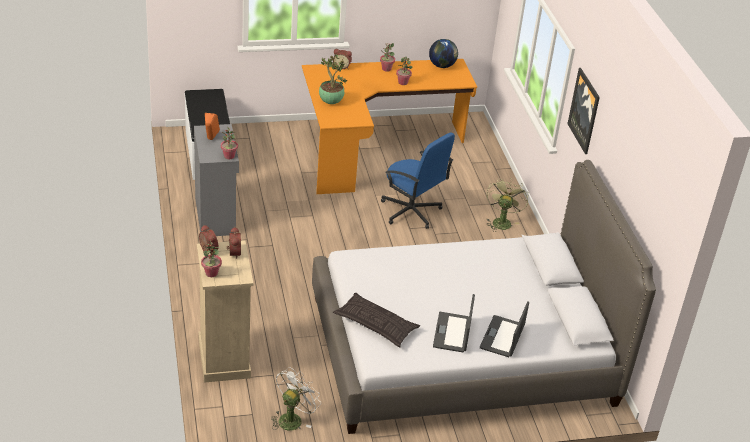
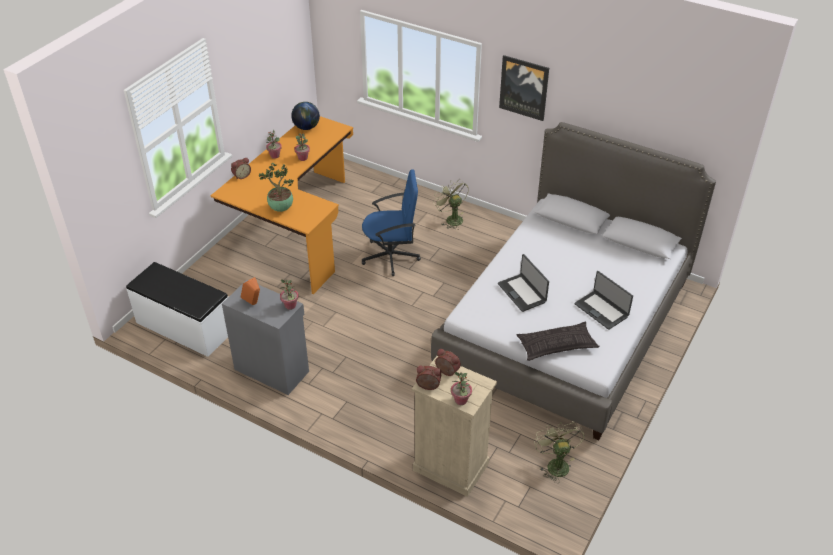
camera: 45 degrees left, 5 degrees up
white fan [271,367,321,431] -> green fan [534,422,584,483]
laptop [480,301,529,357] -> laptop moved to [498,254,549,312]

